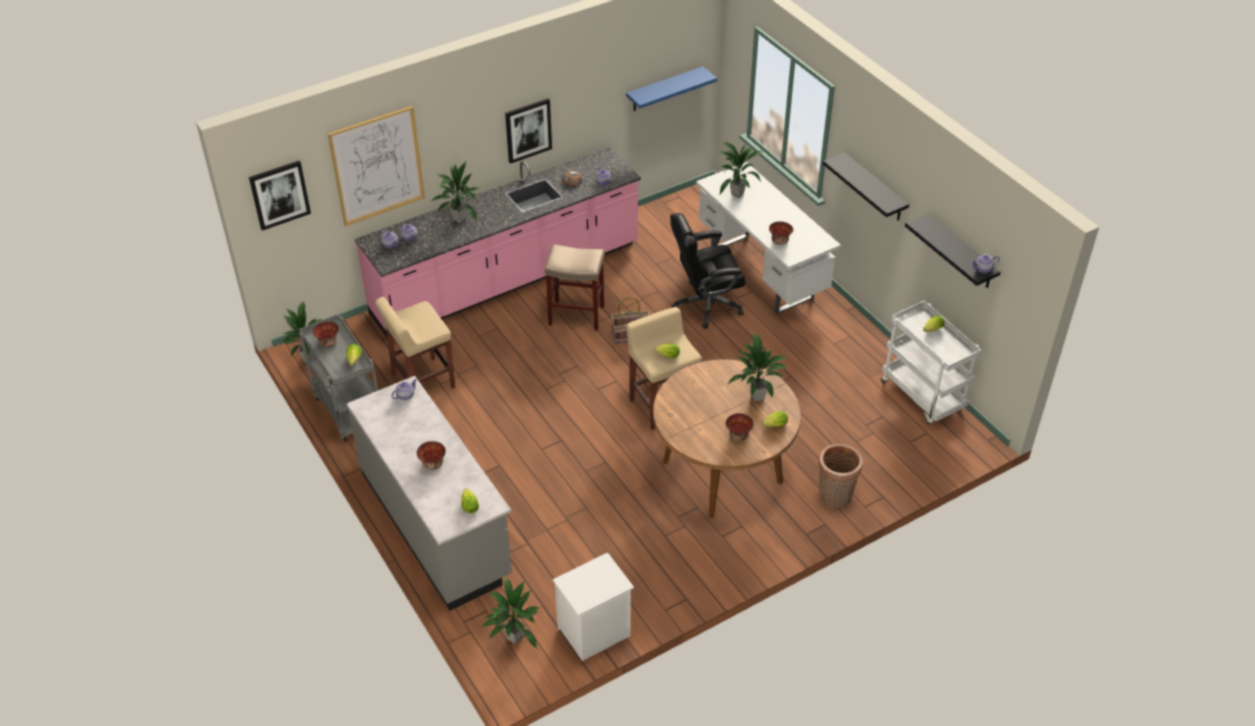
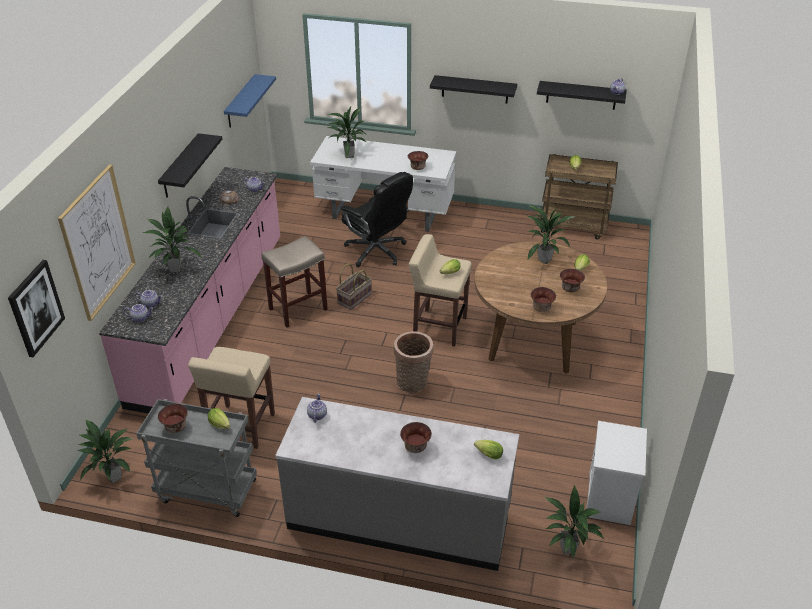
camera: 45 degrees left, 5 degrees down
picture [505,99,552,164] -> black shelf [158,133,222,198]
black office chair [670,213,746,329] -> black office chair turned 75 degrees counterclockwise [341,172,413,267]
basket [819,444,863,508] -> basket moved to [394,331,433,393]
white cart [881,301,982,424] -> brown cart [540,154,618,240]
none -> bowl [531,287,556,312]

